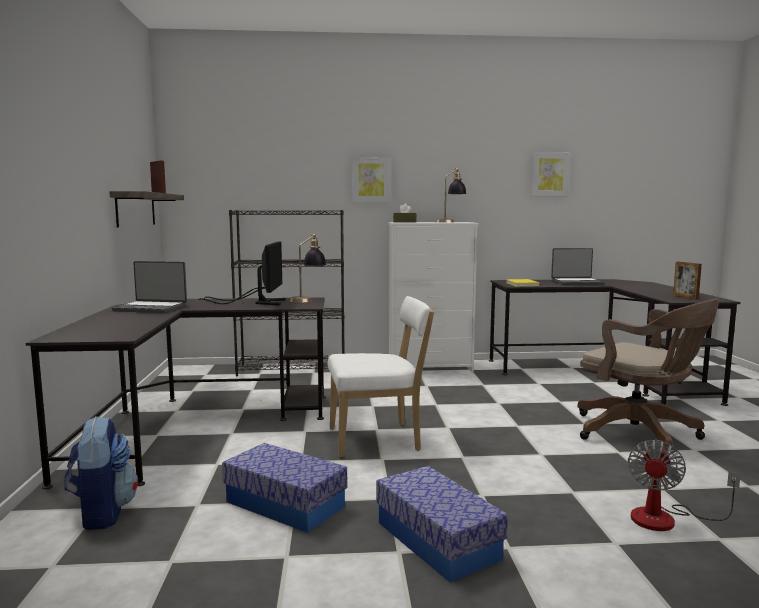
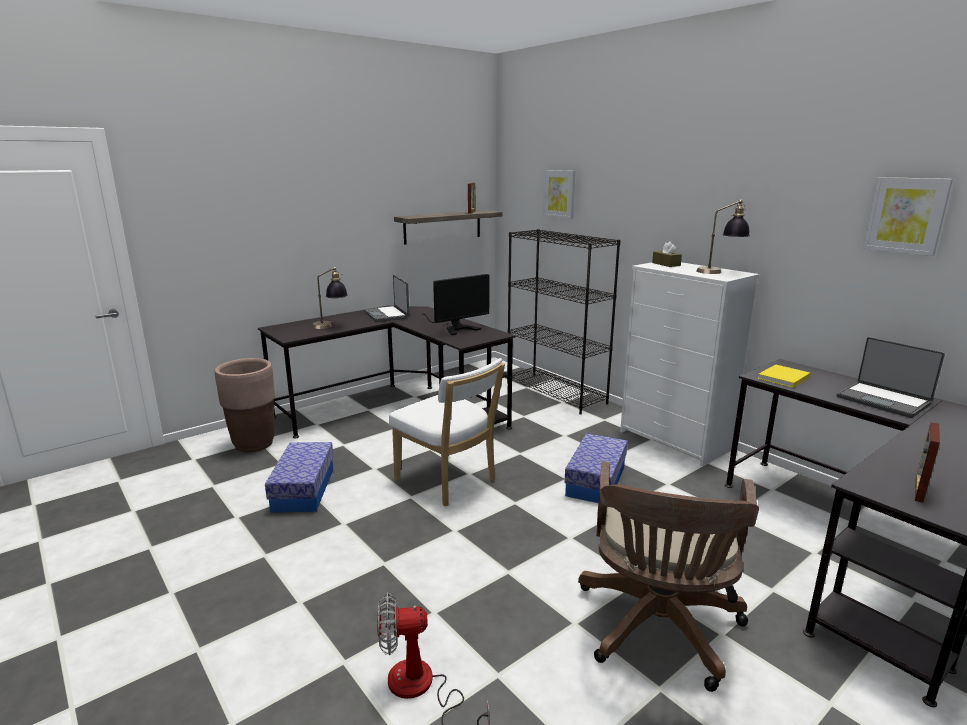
camera: 55 degrees right, 10 degrees up
backpack [64,416,138,530] -> brown planter [215,358,275,452]
table lamp [290,234,326,303] -> table lamp moved to [312,267,348,329]
picture [352,157,391,202] -> picture moved to [543,170,575,219]
storage box [376,466,508,582] -> storage box moved to [564,433,628,503]

